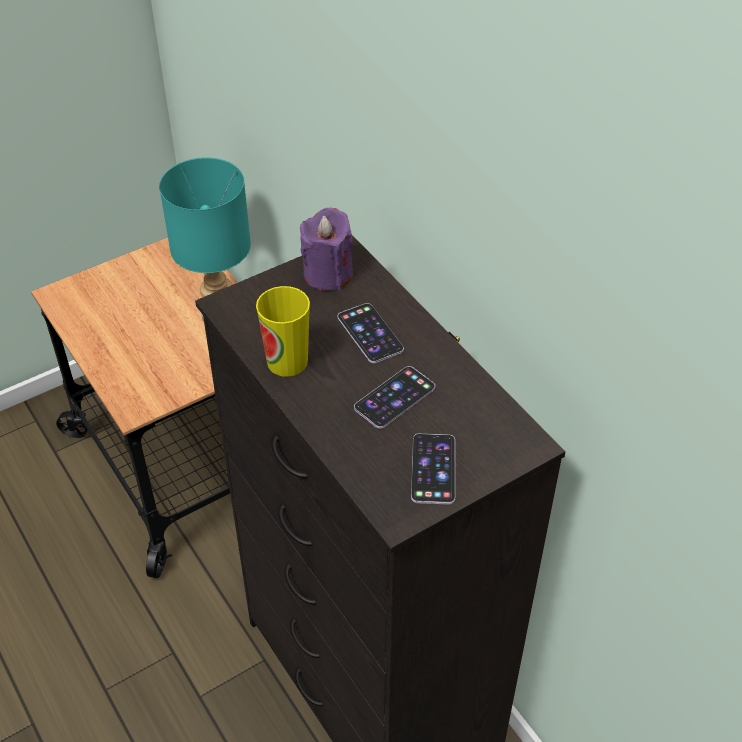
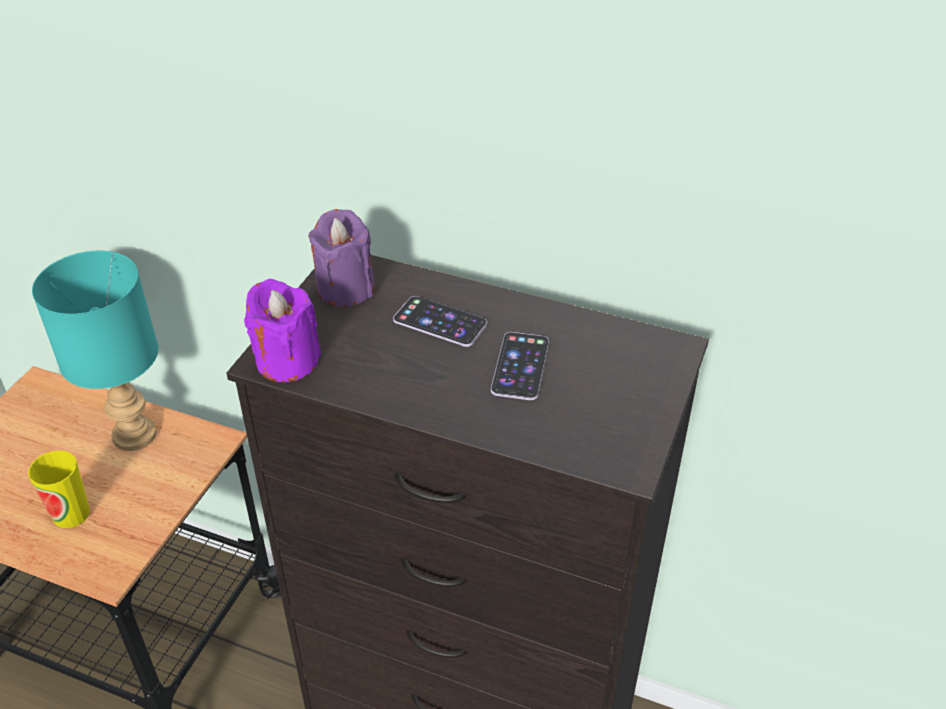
camera: 35 degrees left, 5 degrees down
cup [256,286,310,377] -> cup moved to [28,450,90,528]
phone [411,433,455,505] -> none
none -> purple candle [244,279,321,382]

